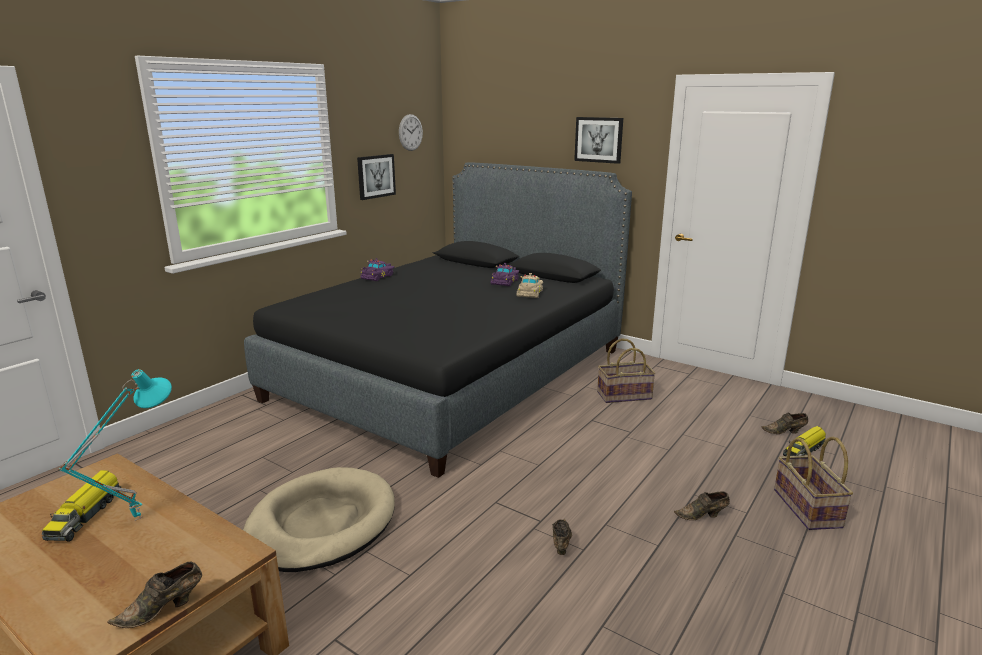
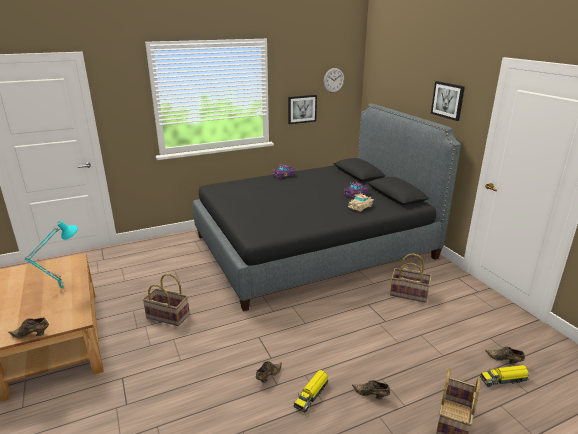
camera: 30 degrees right, 5 degrees up
toy truck [42,470,122,542] -> toy truck moved to [294,370,328,413]
beige dog bed [243,467,395,572] -> basket [142,274,190,326]

